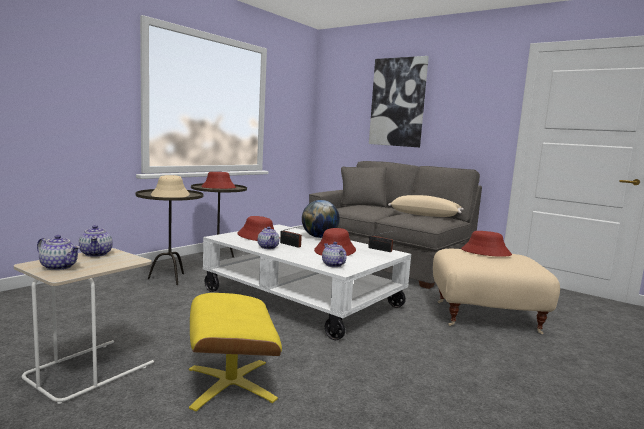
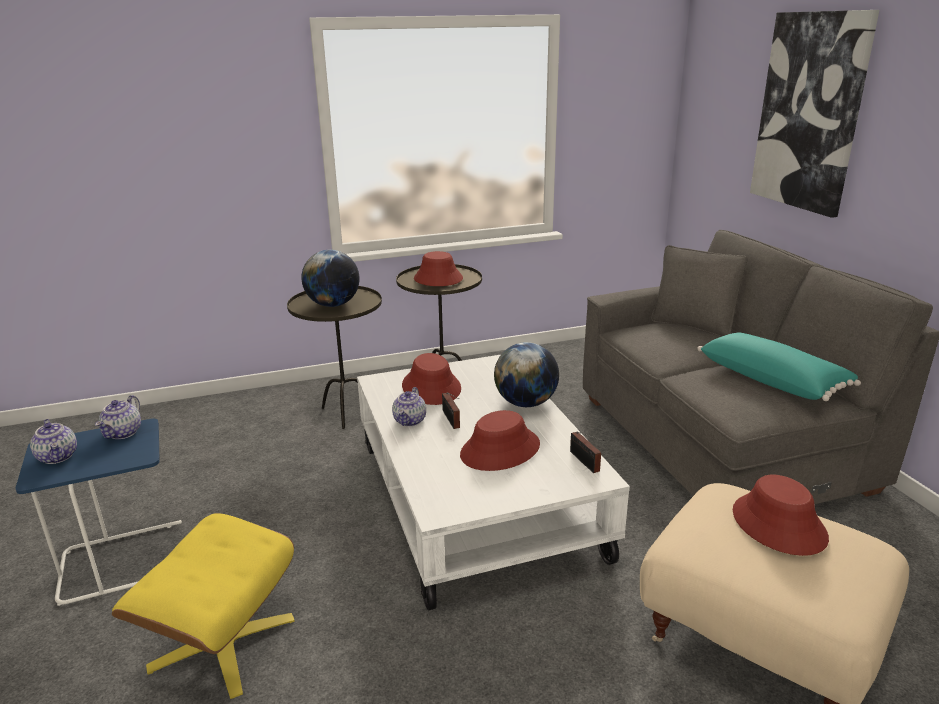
camera: 35 degrees right, 15 degrees up
beige side table [14,248,154,404] -> blue side table [16,419,182,606]
beige hat [151,175,190,198] -> globe [301,250,360,307]
teapot [322,242,346,267] -> none
beige pillow [388,195,464,217] -> turquoise pillow [698,332,861,401]

